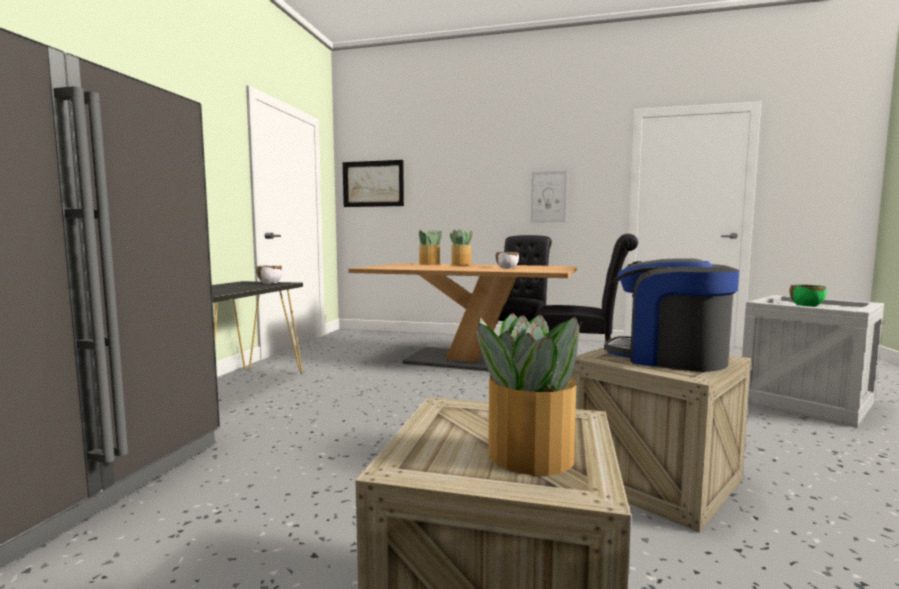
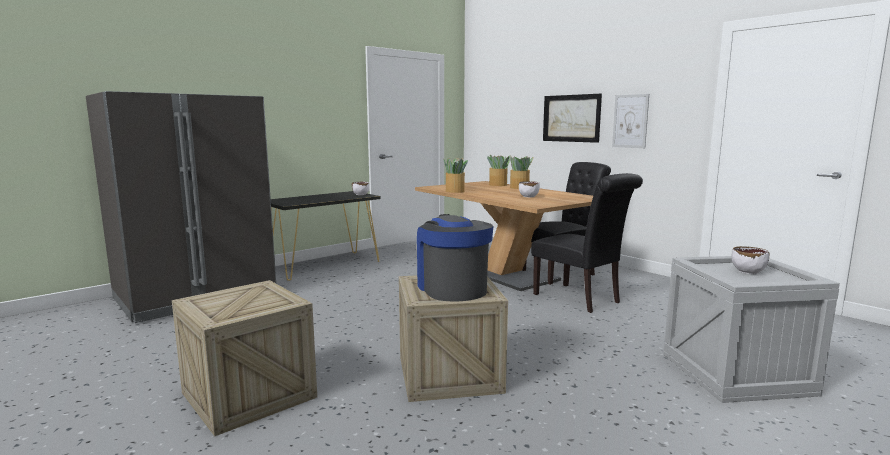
camera: 35 degrees right, 5 degrees up
picture [343,160,404,207] -> picture moved to [543,94,602,143]
potted plant [476,313,581,475] -> potted plant moved to [443,158,468,193]
green bowl [790,284,826,307] -> white bowl [732,246,769,274]

